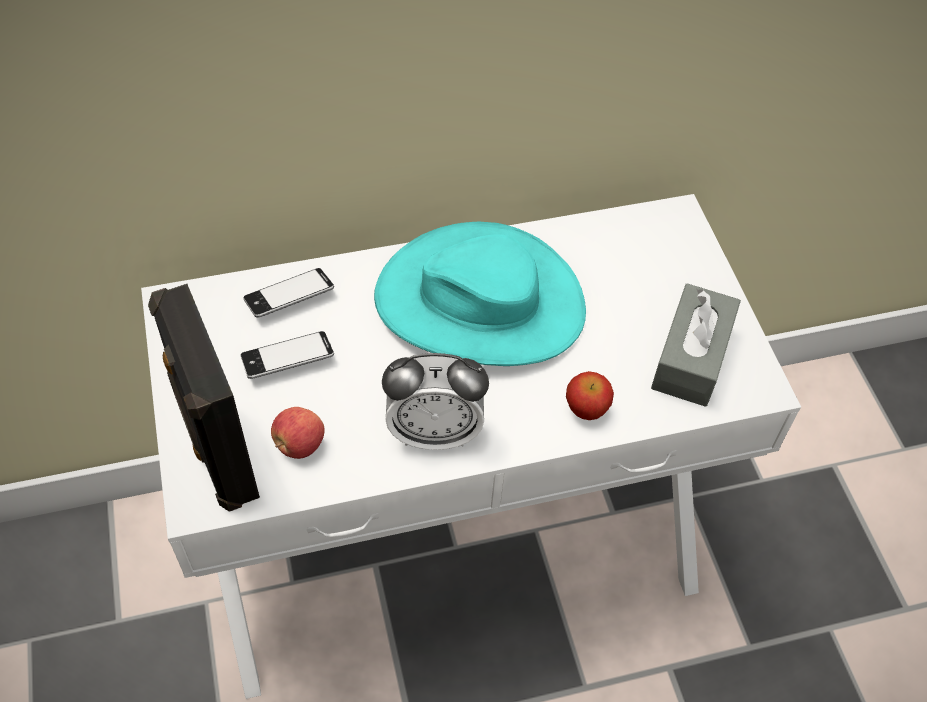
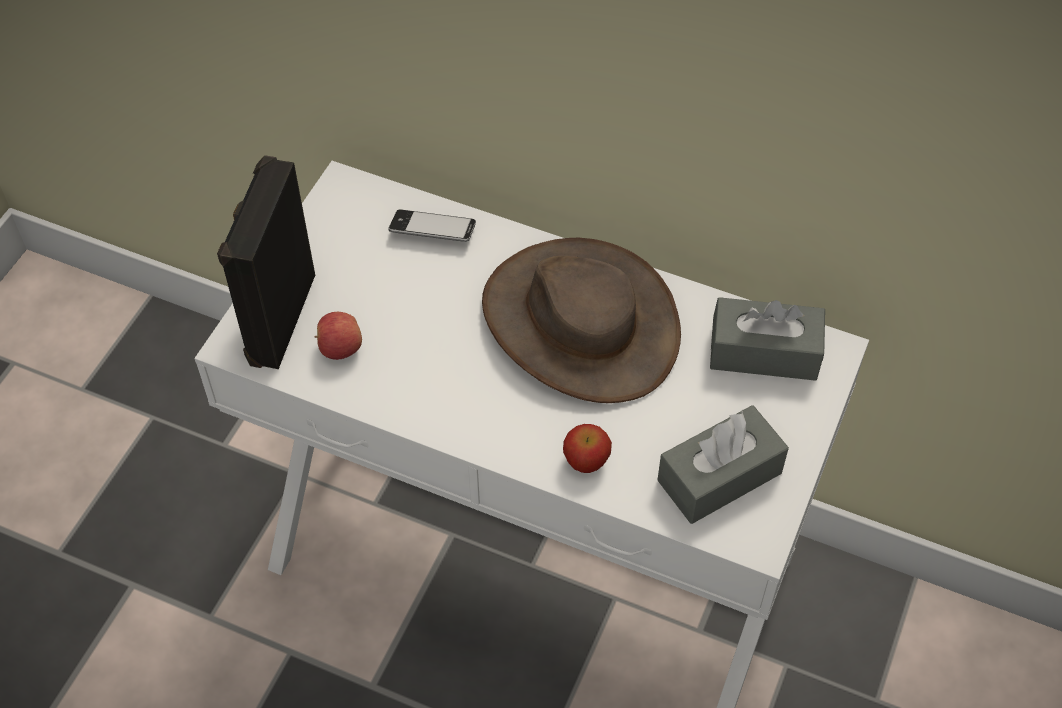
camera: 40 degrees right, 0 degrees up
phone [241,331,334,379] -> none
turquoise hat [374,222,586,366] -> brown hat [482,238,681,403]
alarm clock [382,353,489,450] -> none
none -> grey tissue box [710,297,825,381]

